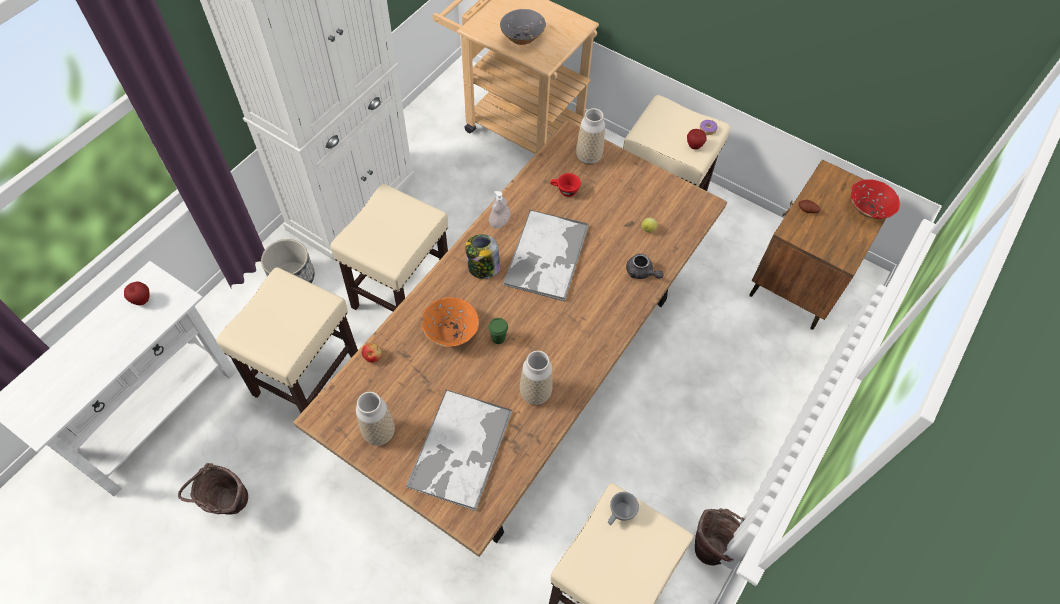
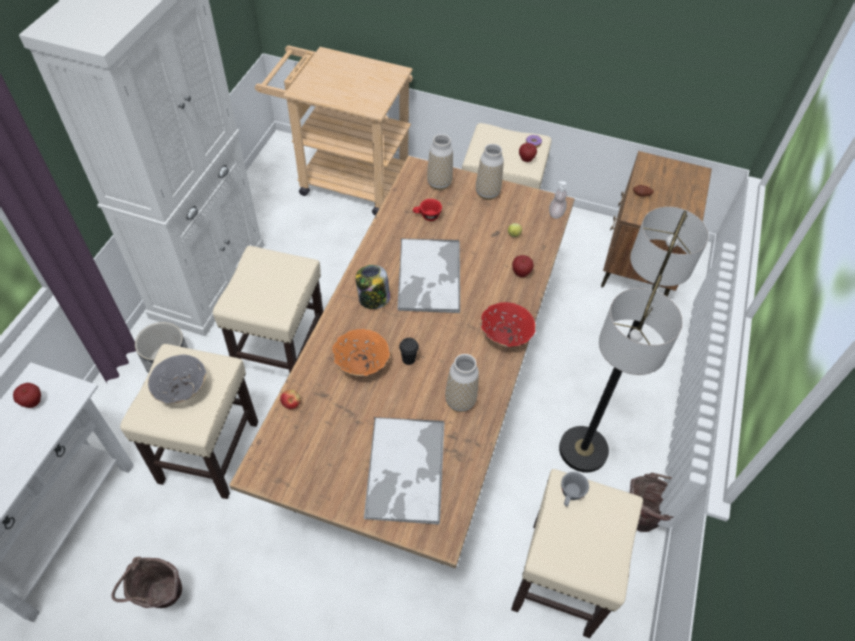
camera: 15 degrees left, 5 degrees down
vase [356,392,395,446] -> vase moved to [476,144,504,200]
green cup [488,318,508,344] -> black cup [399,338,419,365]
soap dispenser [489,191,510,228] -> soap dispenser moved to [549,181,567,219]
grey bowl [500,9,546,45] -> grey bowl moved to [148,354,206,403]
grey teapot [626,253,663,279] -> apple [512,255,534,277]
red bowl [850,179,900,219] -> red bowl moved to [481,302,536,347]
none -> floor lamp [559,207,709,473]

